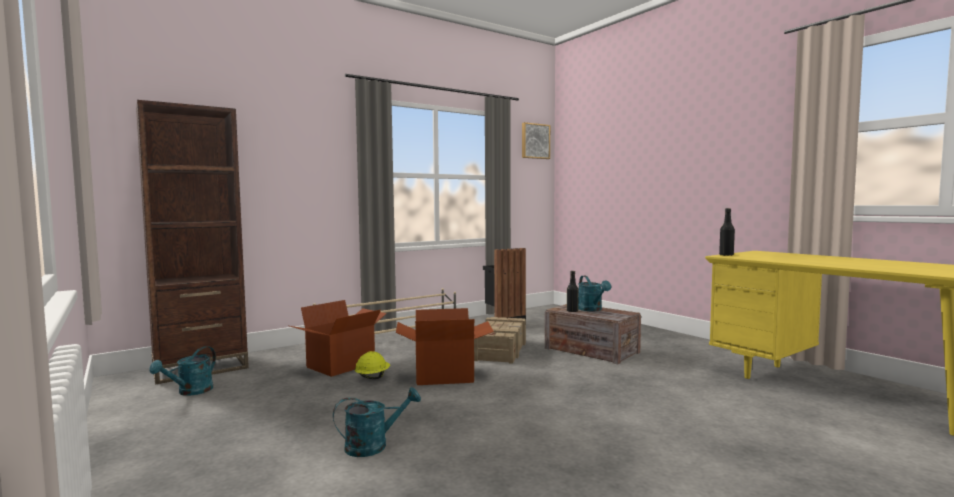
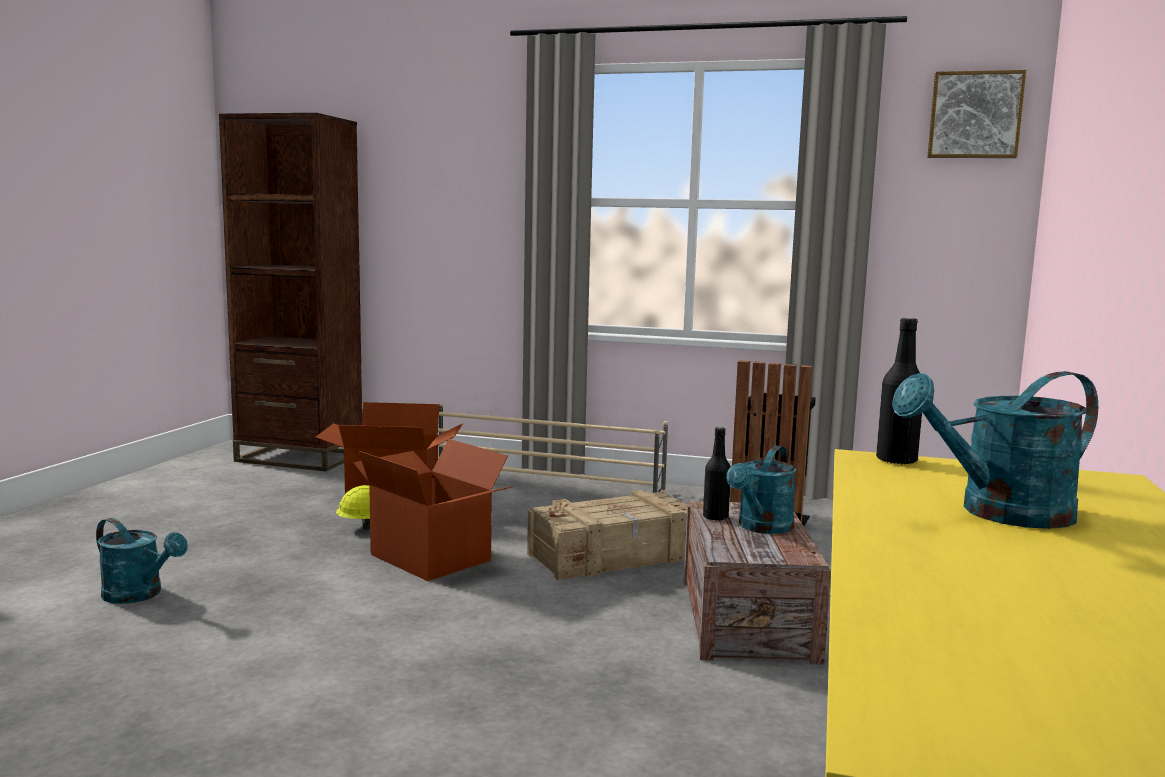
camera: 50 degrees right, 5 degrees up
turquoise watering can [149,346,216,396] -> turquoise watering can moved to [892,371,1098,529]

